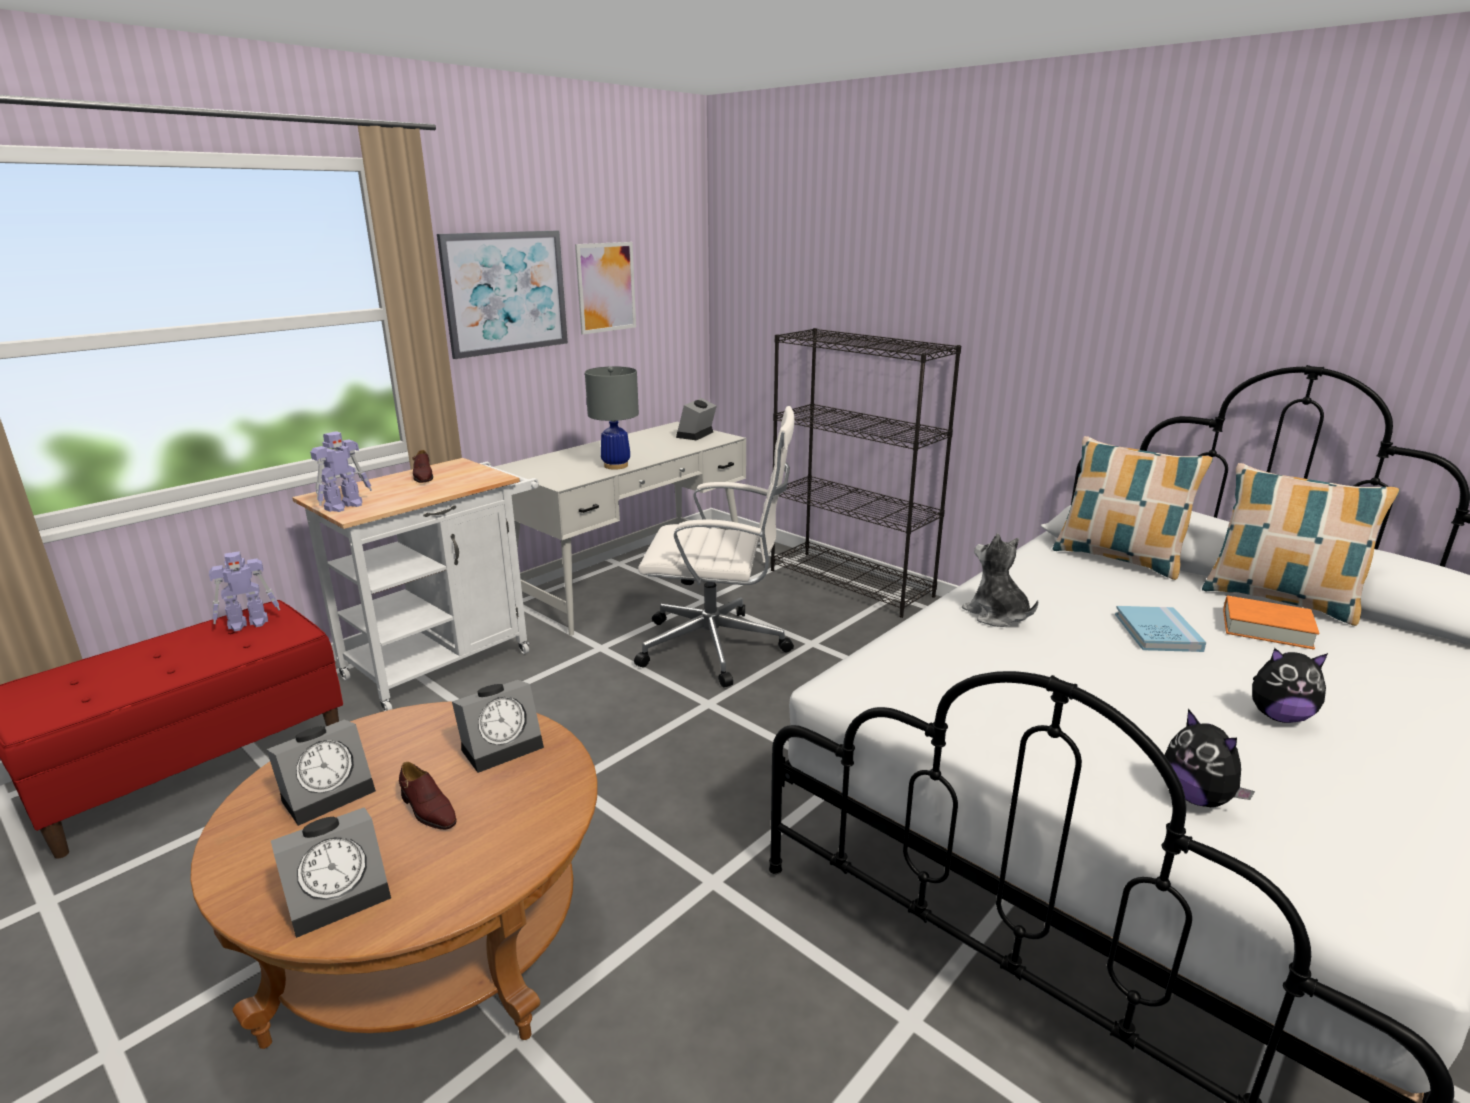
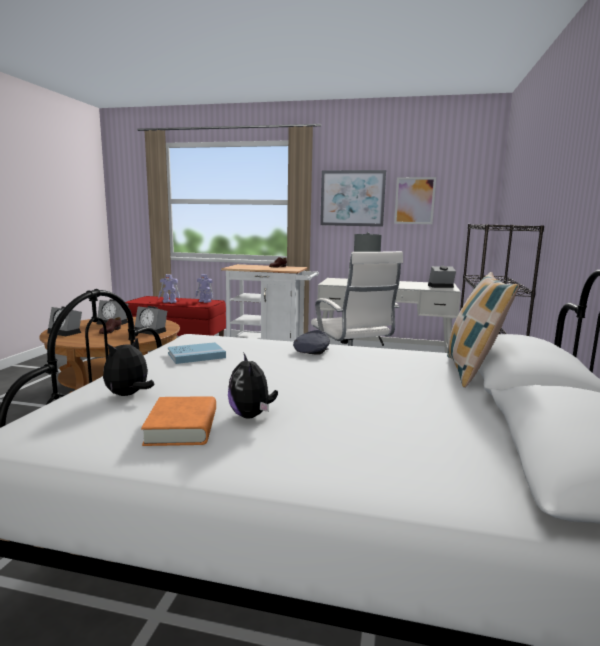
camera: 60 degrees right, 10 degrees down
toy robot [310,431,372,512] -> toy robot moved to [158,274,180,303]
plush toy [962,533,1038,627] -> grey cap [293,330,330,354]
blue book [1115,606,1206,652] -> blue book moved to [168,342,226,364]
pillow [1202,463,1400,626] -> none
orange book [1223,596,1320,650] -> orange book moved to [141,396,216,446]

